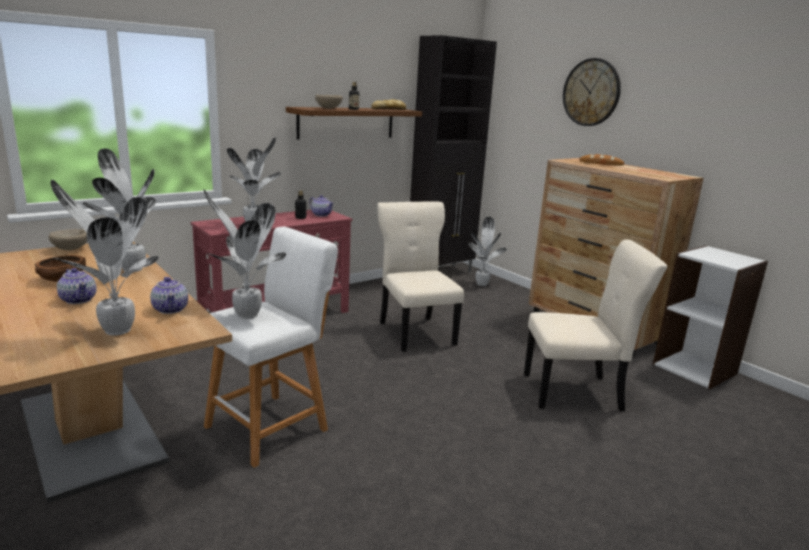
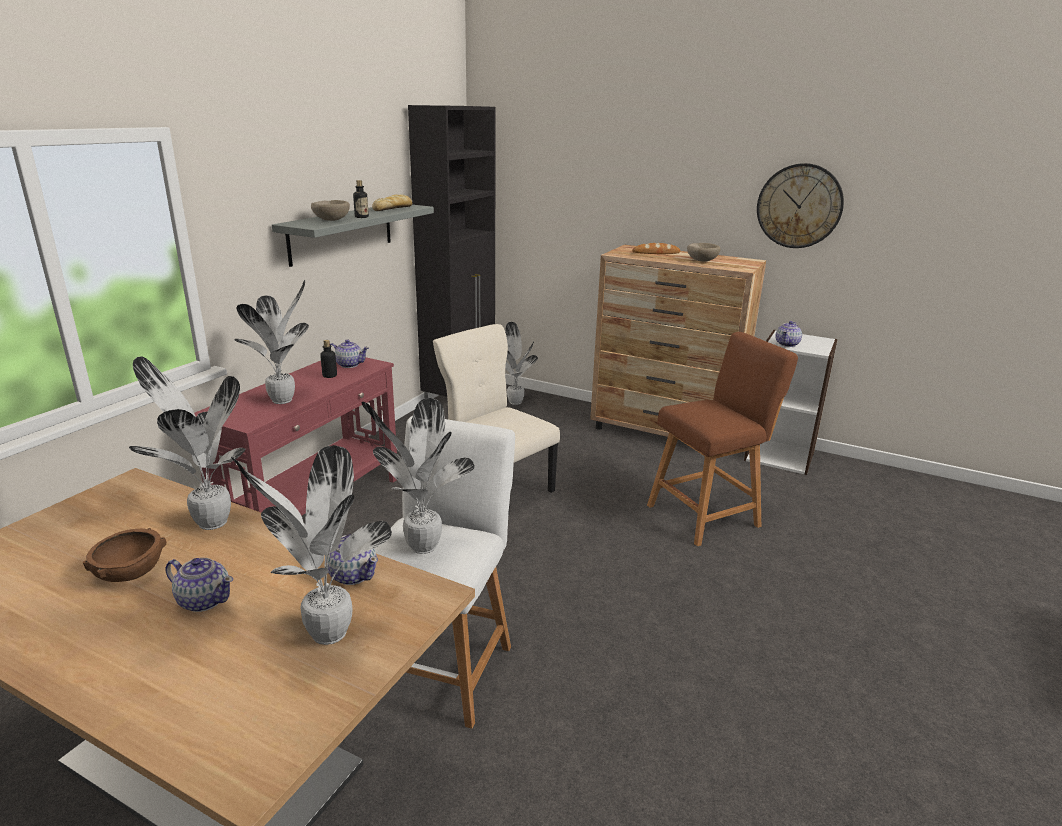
camera: 25 degrees left, 5 degrees up
beige bowl [49,229,87,250] -> beige bowl moved to [687,243,721,261]
brown shelf [286,107,422,140] -> grey shelf [272,205,434,267]
beige chair [524,239,668,411] -> brown stool [647,332,798,546]
wall clock [563,58,621,126] -> wall clock moved to [757,163,844,248]
none -> teapot [775,321,802,347]

